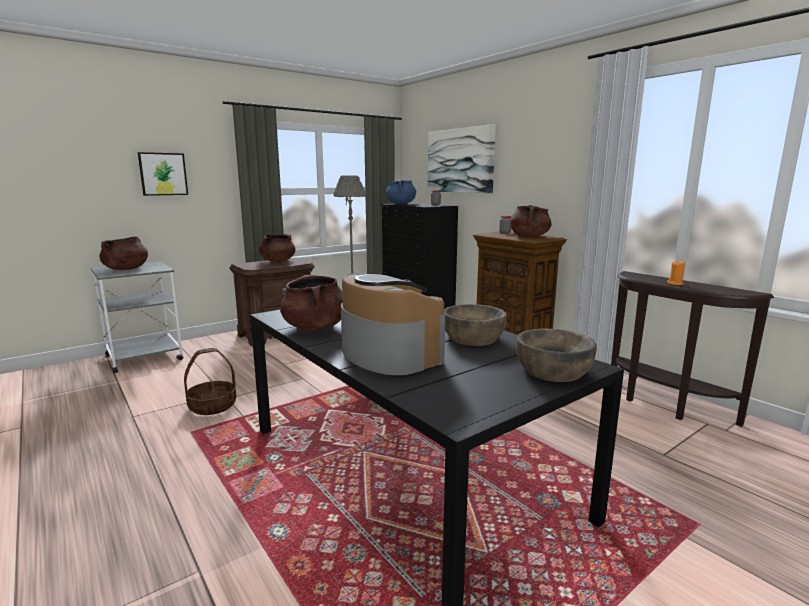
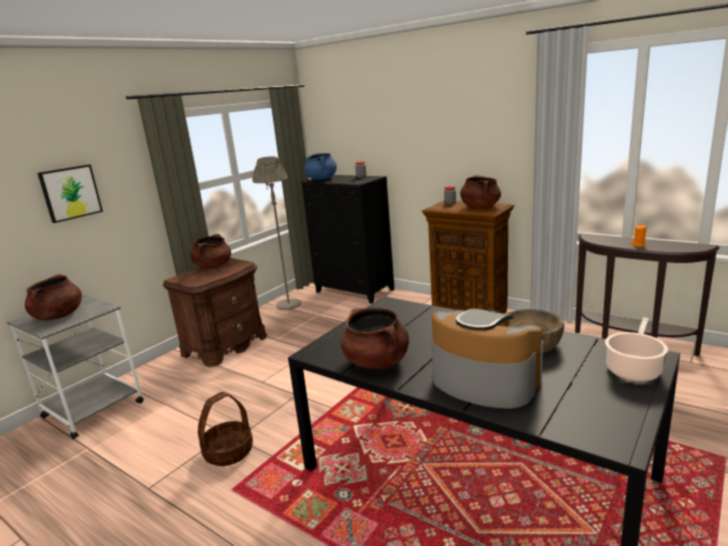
camera: 15 degrees left, 5 degrees up
picture [428,124,496,193] -> none
brown bowl [516,328,597,382] -> cooking pot [605,318,668,381]

